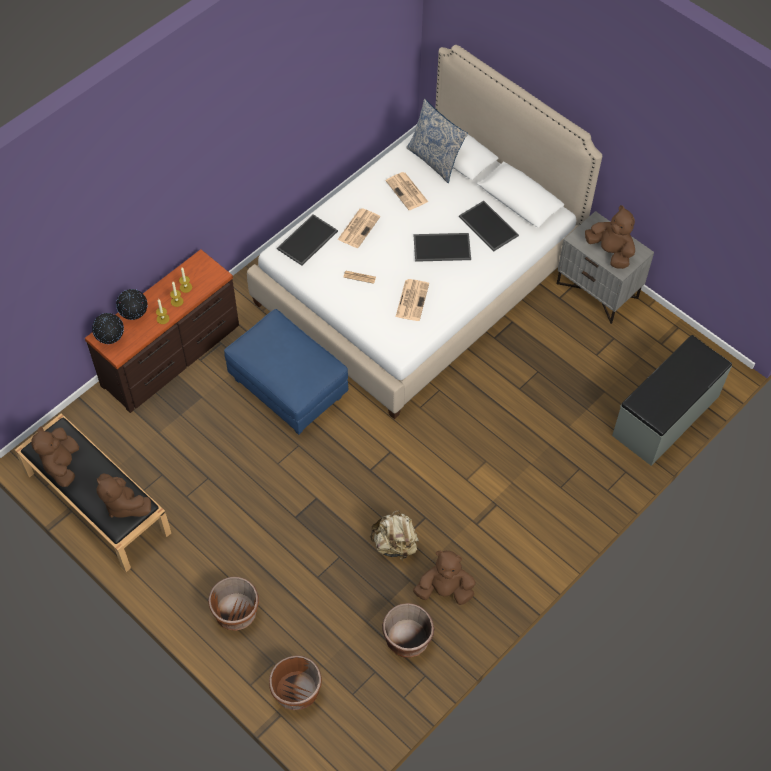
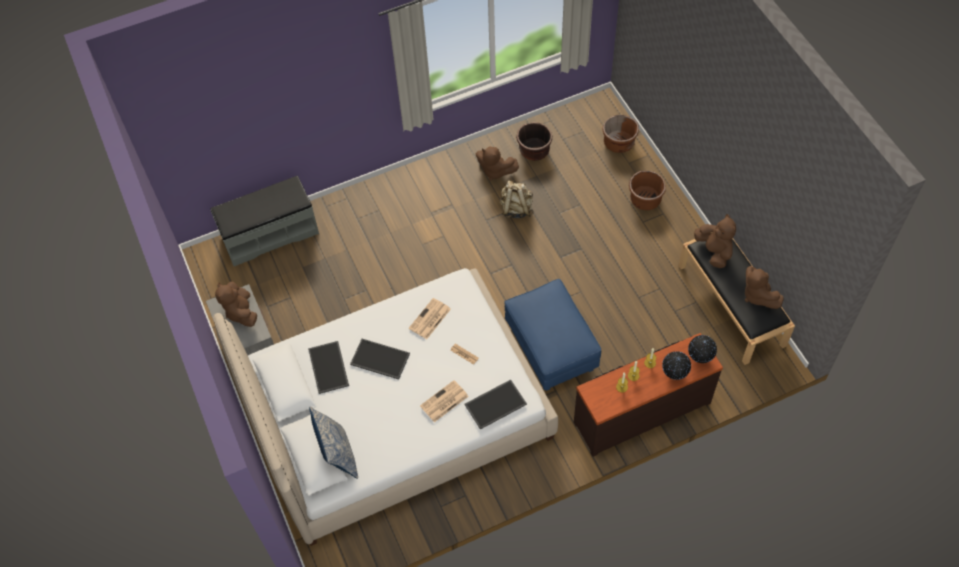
camera: 155 degrees left, 0 degrees up
brown plush toy [31,427,79,487] -> brown plush toy turned 135 degrees clockwise [745,266,784,309]
newspaper [385,172,428,210] -> none

